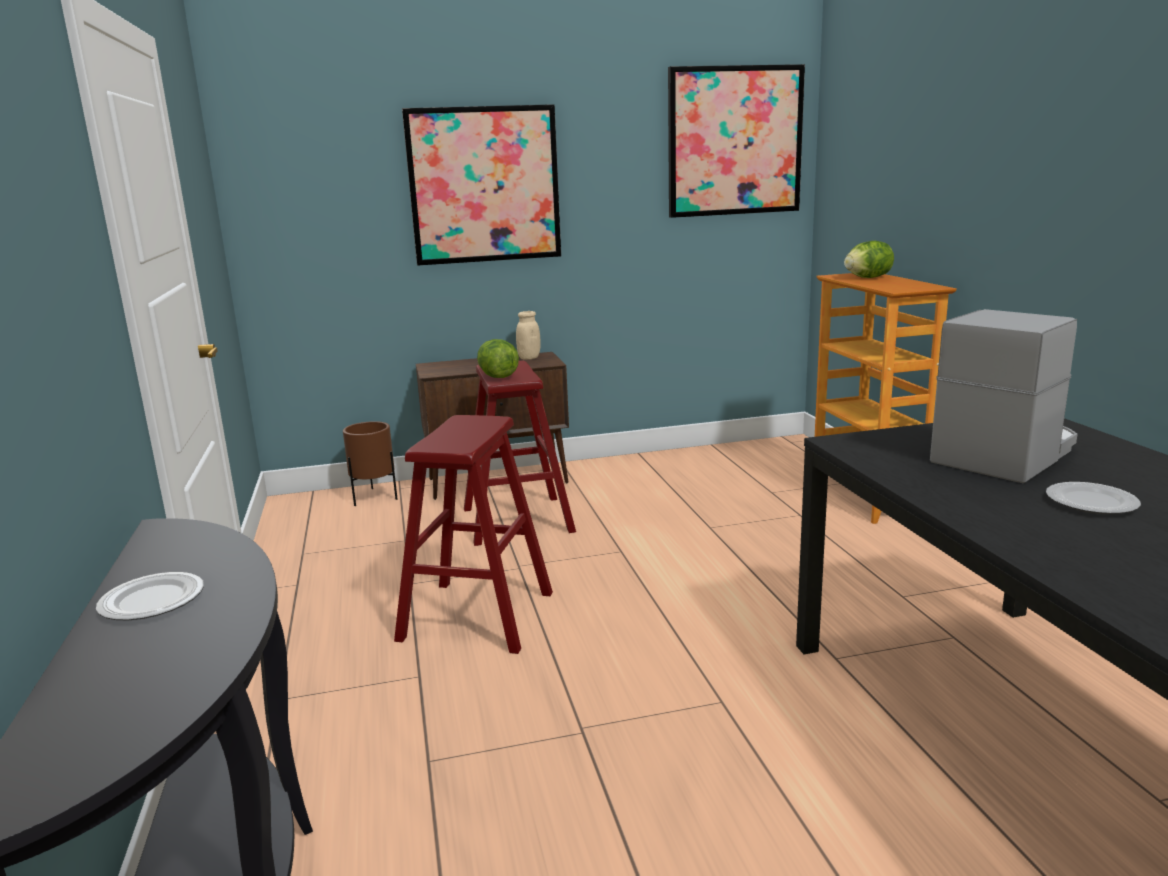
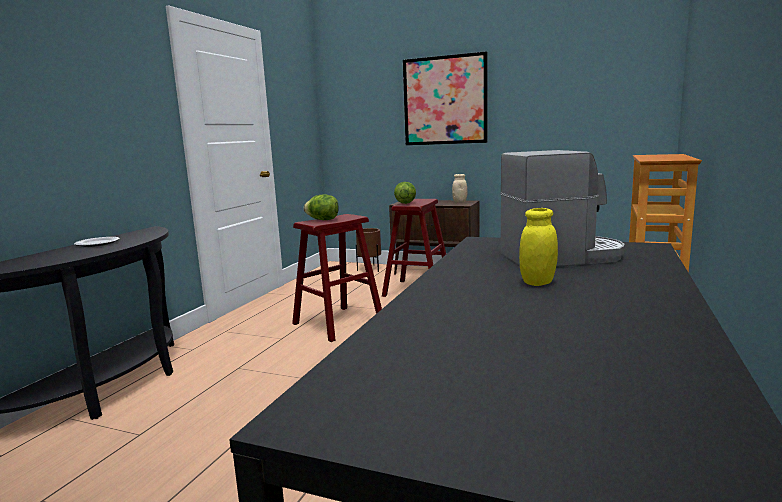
camera: 35 degrees right, 5 degrees down
picture [668,64,805,218] -> none
lettuce [844,241,894,278] -> lettuce moved to [304,194,338,220]
plate [1046,482,1141,514] -> yellow jar [519,208,558,286]

